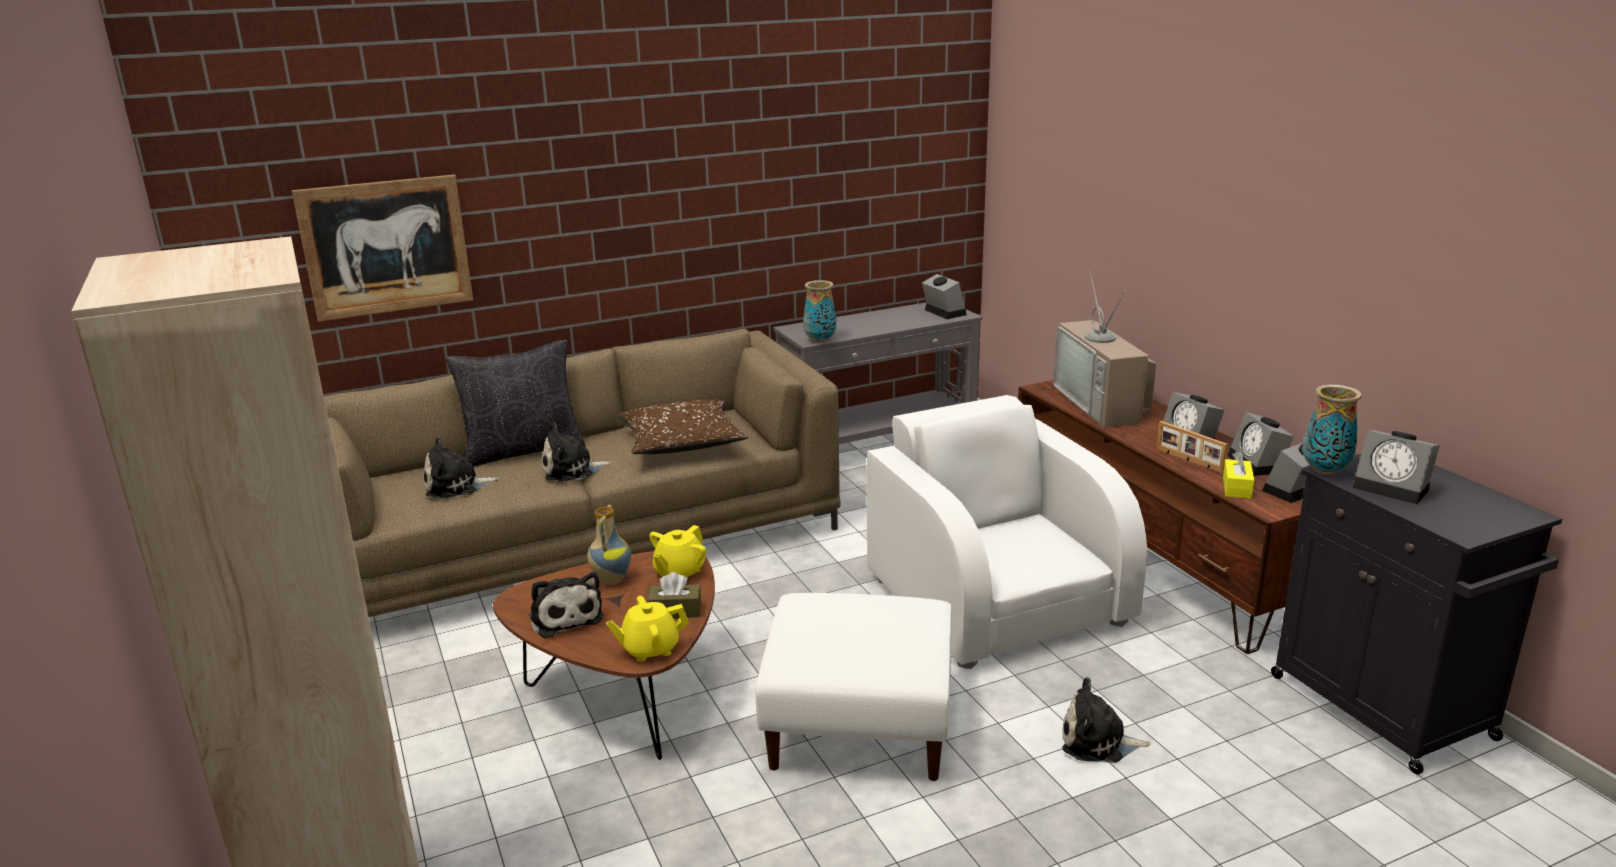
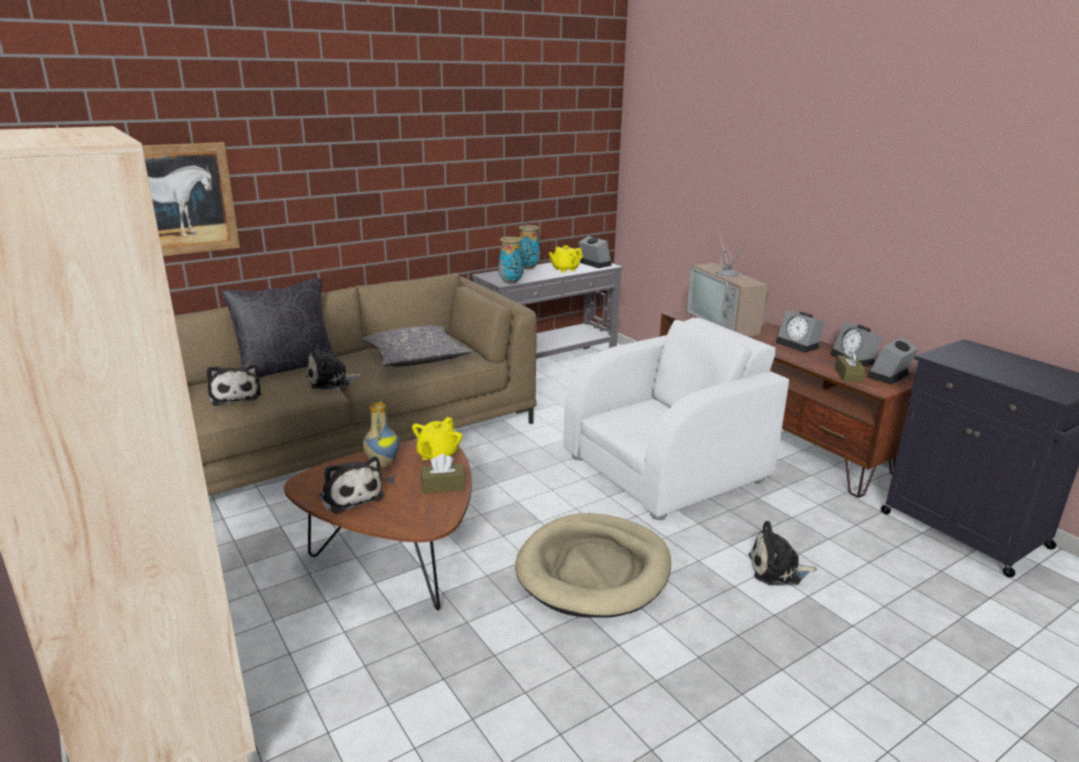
camera: 10 degrees left, 0 degrees up
plush toy [424,437,499,499] -> plush toy turned 90 degrees counterclockwise [207,365,262,406]
yellow teapot [606,596,689,662] -> yellow teapot moved to [549,245,583,273]
brown pillow [618,399,748,454] -> grey pillow [362,325,472,367]
white ottoman [756,593,952,781] -> beige dog bed [515,513,671,618]
white armchair [867,395,1147,669] -> white armchair turned 90 degrees clockwise [564,318,789,520]
picture frame [1156,421,1227,473] -> none
yellow tissue box [1223,451,1254,499] -> brown tissue box [835,348,865,383]
vase [1302,385,1362,476] -> vase moved to [519,225,540,269]
alarm clock [1353,430,1440,504] -> none

